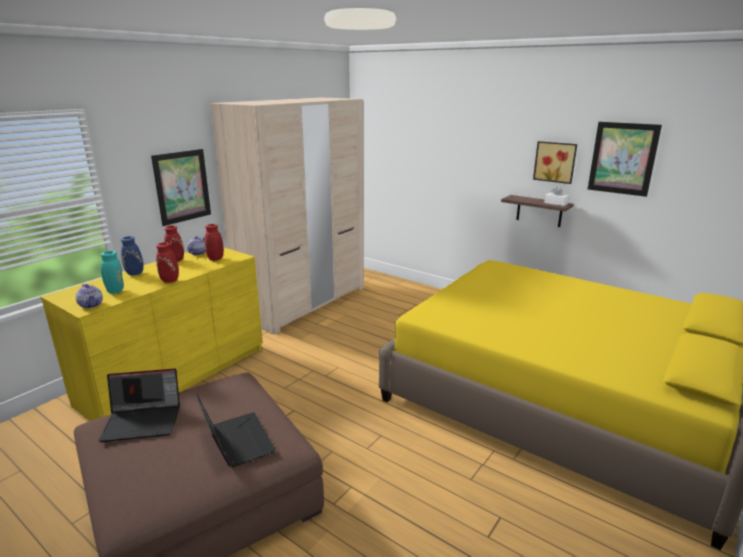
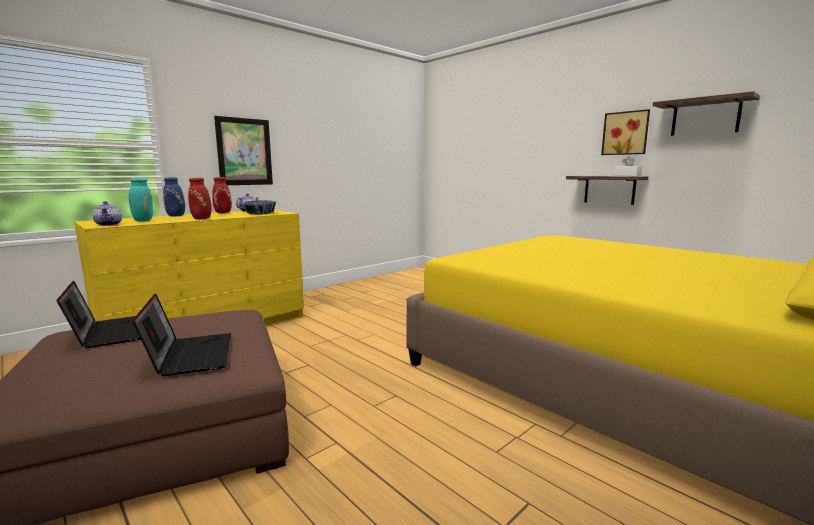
camera: 10 degrees right, 10 degrees down
laptop [98,368,180,442] -> laptop turned 120 degrees counterclockwise [56,281,141,348]
red vase [205,224,224,261] -> bowl [242,200,276,215]
beige wardrobe [210,97,364,335] -> none
picture [588,122,662,197] -> shelf [653,91,760,136]

